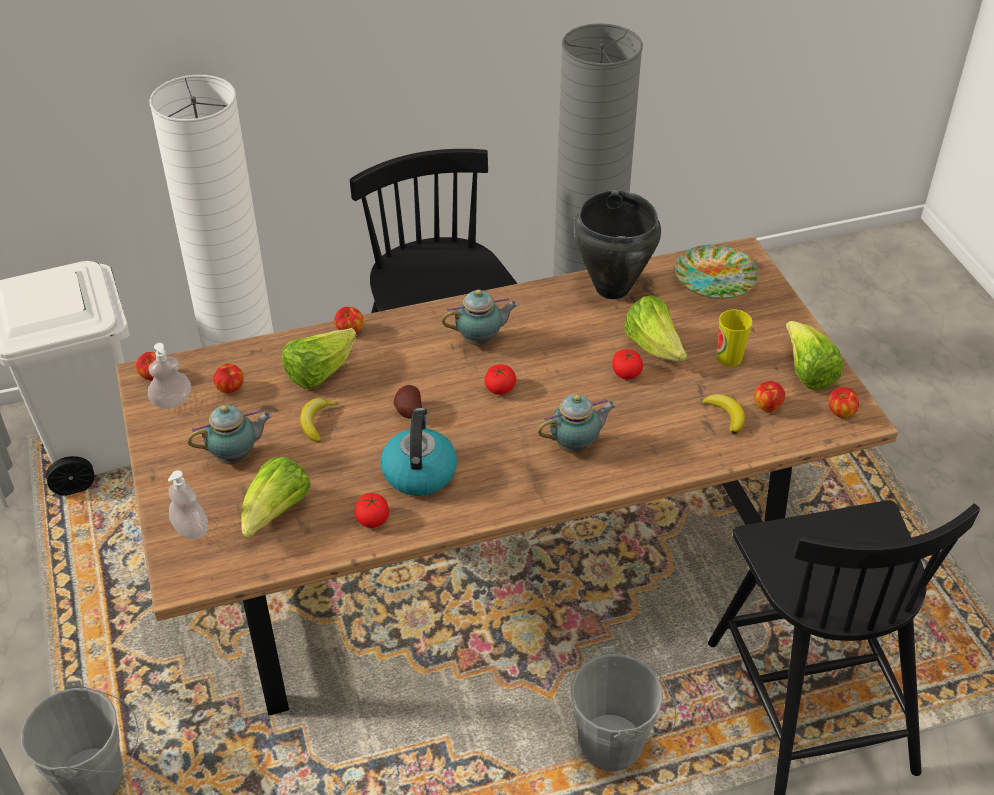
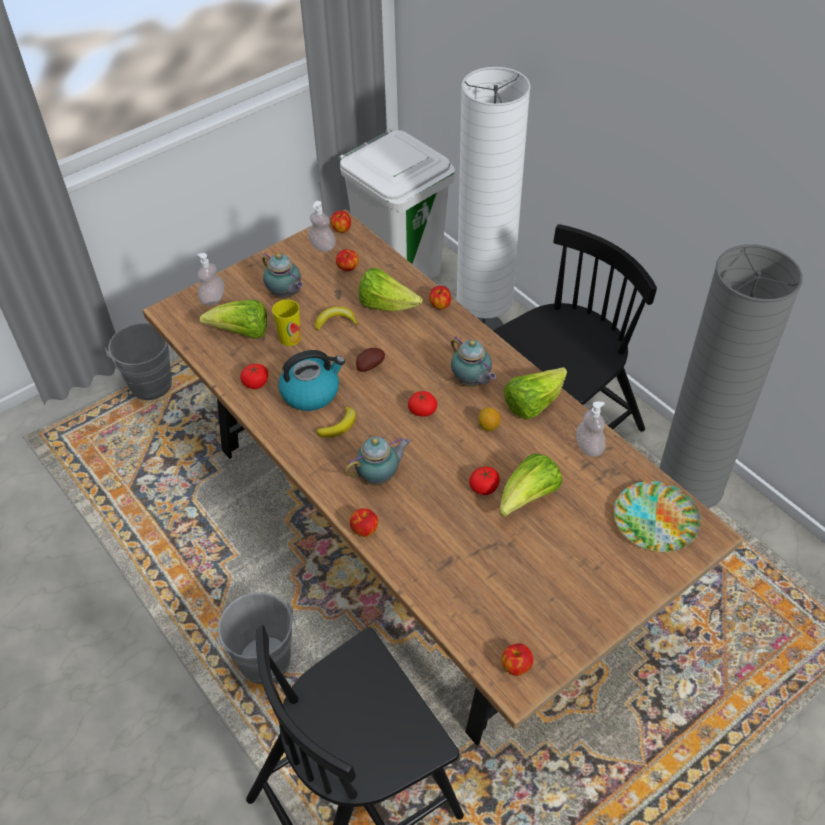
camera: 70 degrees right, 5 degrees up
teapot [538,394,616,454] -> teapot turned 75 degrees counterclockwise [344,437,411,486]
black cooking pot [574,190,661,299] -> soap dispenser [576,401,606,457]
banana [701,394,745,434] -> banana moved to [316,407,356,438]
cup [717,310,752,367] -> cup moved to [272,300,301,346]
apple [754,381,785,412] -> apple moved to [350,508,378,537]
lettuce [786,321,843,390] -> lettuce moved to [504,367,567,420]
none -> lemon [478,407,501,431]

